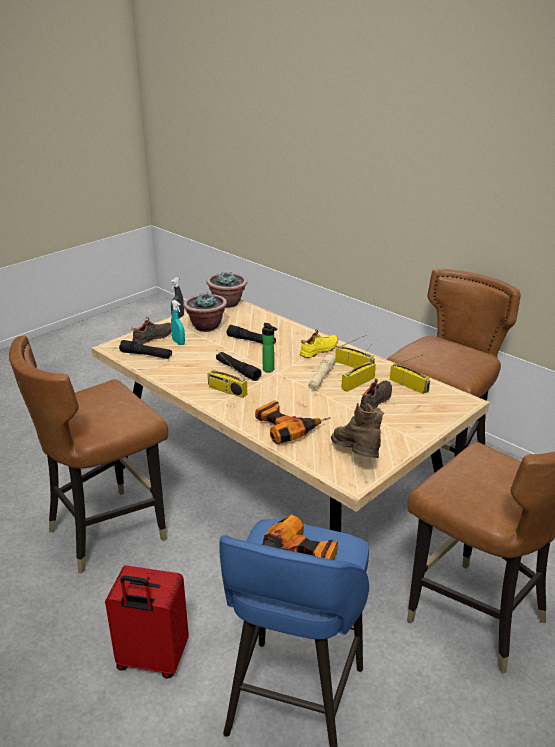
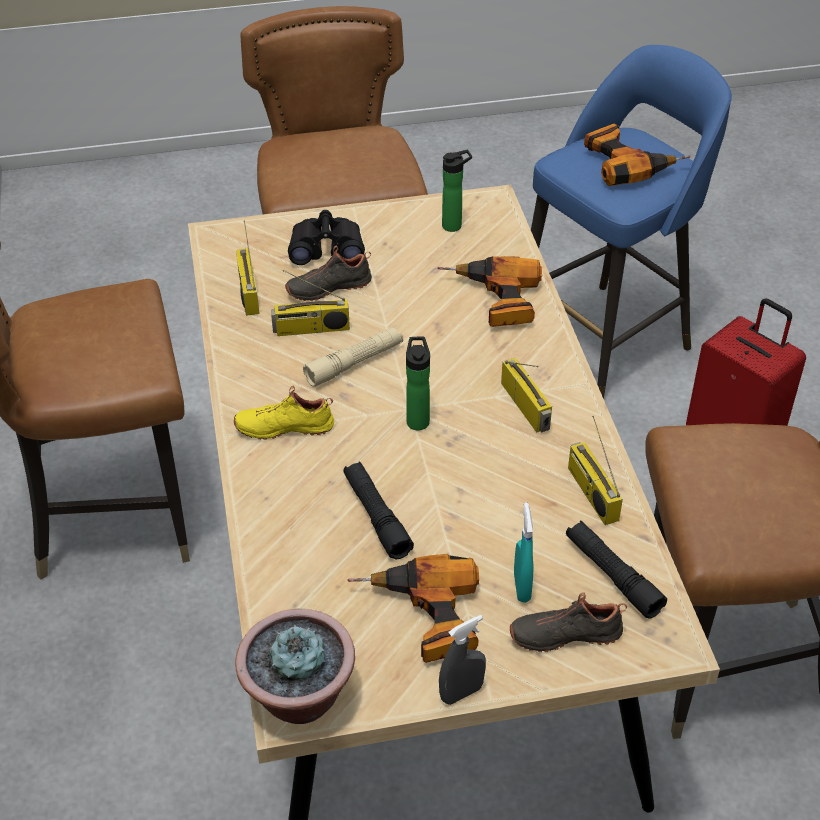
camera: 145 degrees left, 15 degrees up
potted plant [183,292,227,332] -> power drill [347,554,479,663]
black flashlight [216,352,262,381] -> none
brown boot [331,403,384,458] -> bottle [442,150,472,232]
radio [335,335,375,368] -> radio moved to [568,416,623,525]
none -> black binoculars [288,210,365,265]

